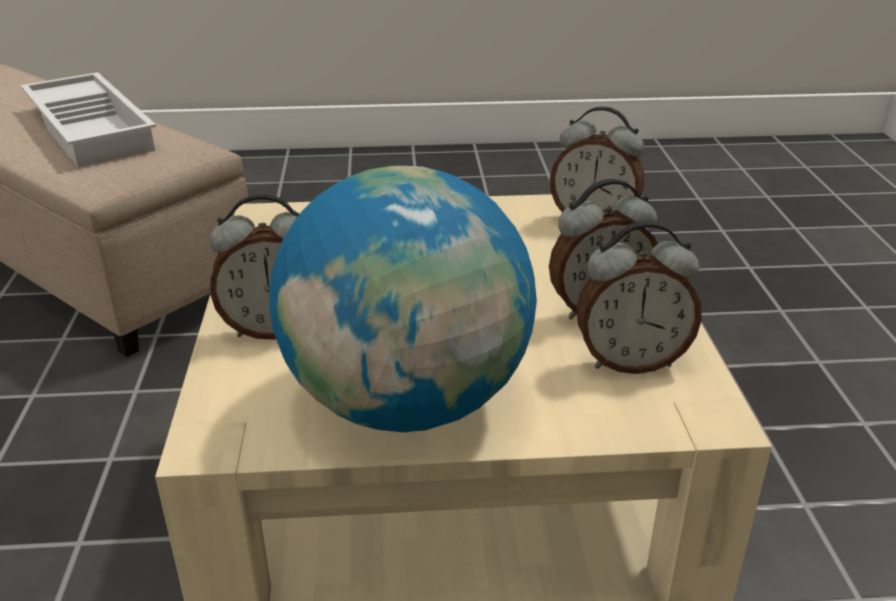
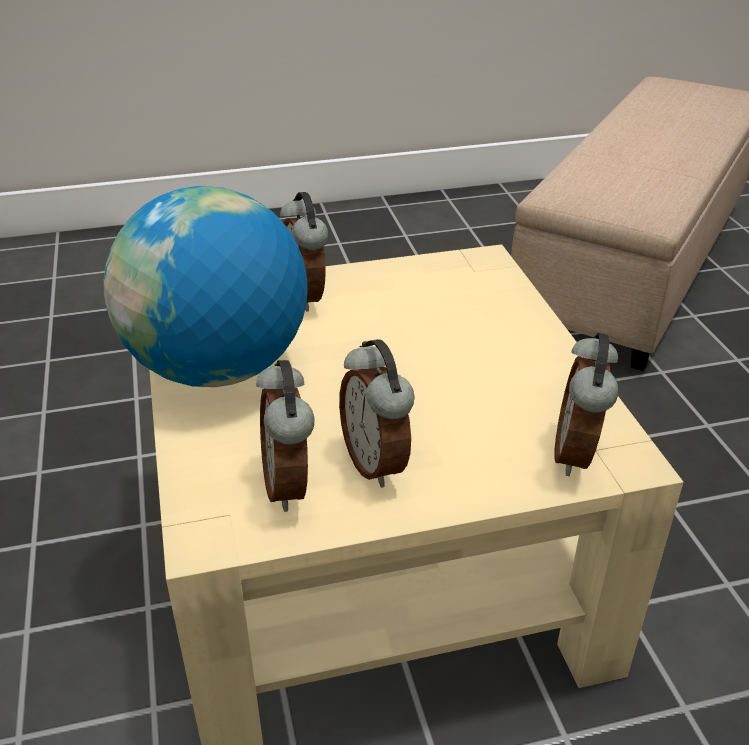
camera: 80 degrees right, 5 degrees up
white tray [20,72,156,167] -> none

